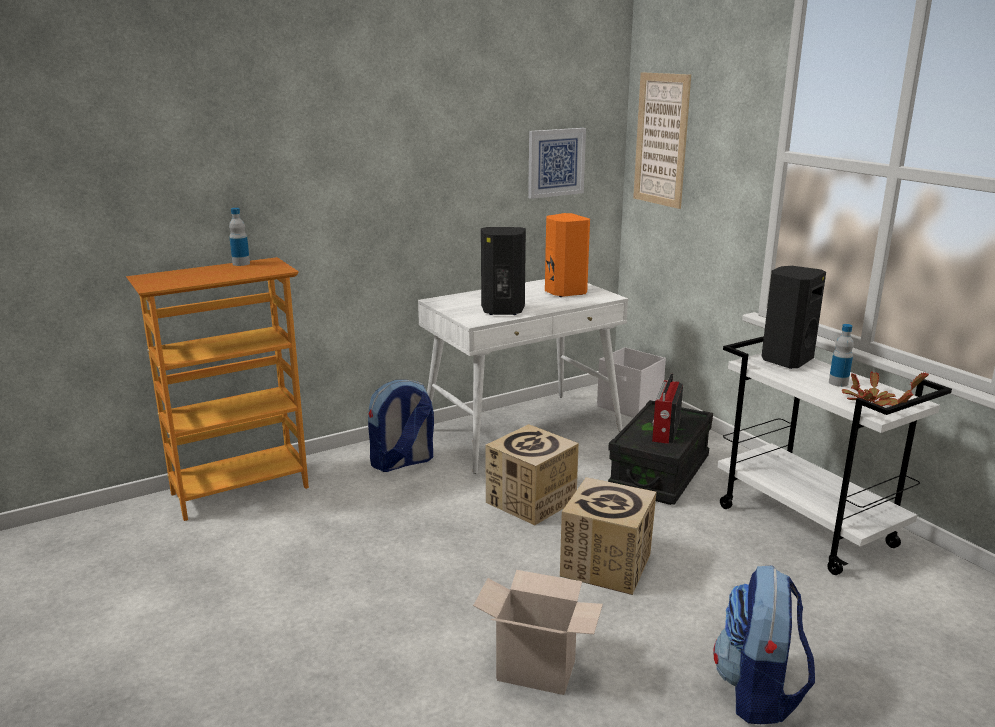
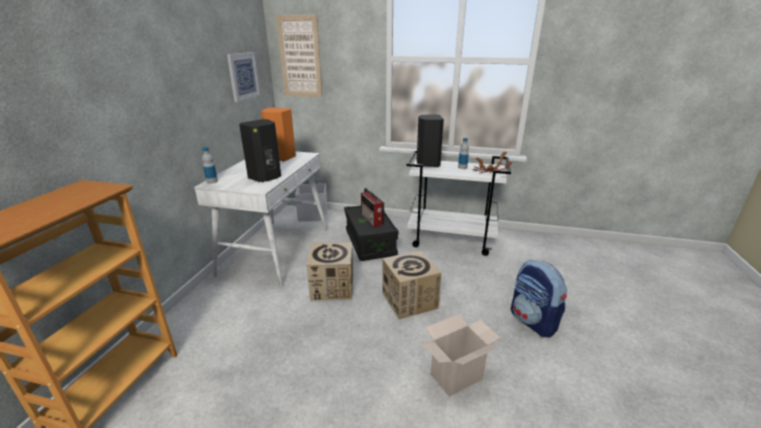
camera: 45 degrees left, 5 degrees up
bottle [229,208,250,266] -> bottle moved to [202,147,218,184]
backpack [368,380,434,472] -> none

